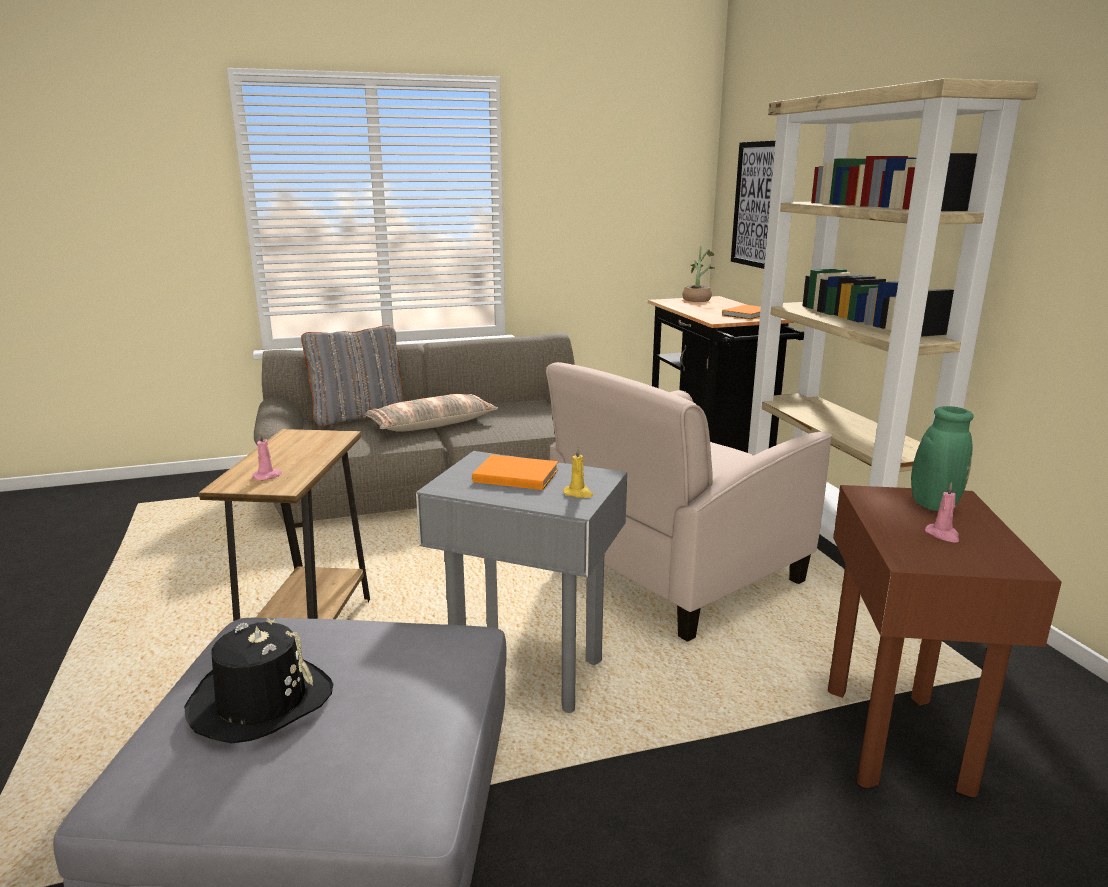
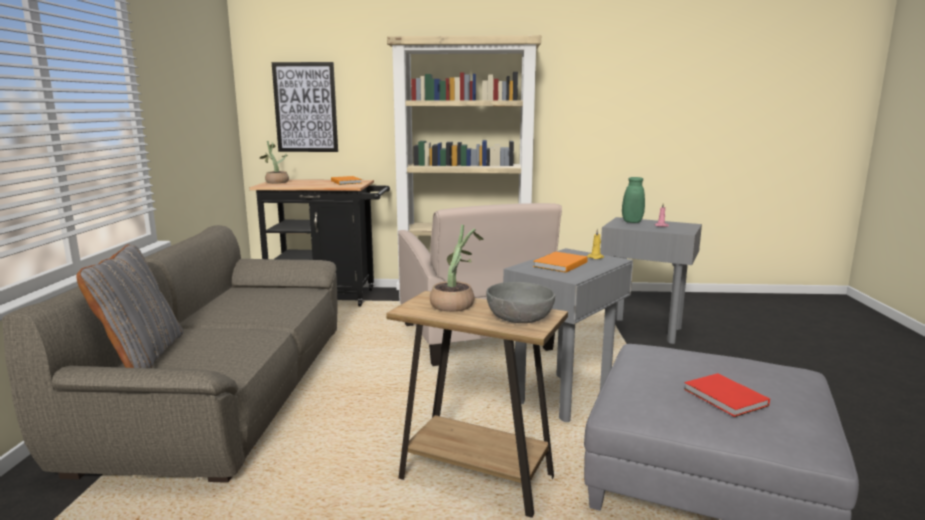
camera: 70 degrees left, 5 degrees down
black hat [184,618,333,743] -> red book [684,373,770,417]
pink candle [252,432,282,481] -> grey bowl [486,282,555,323]
pillow [365,394,498,432] -> none
brown side table [828,485,1062,797] -> grey side table [600,217,702,344]
none -> potted plant [430,225,484,312]

